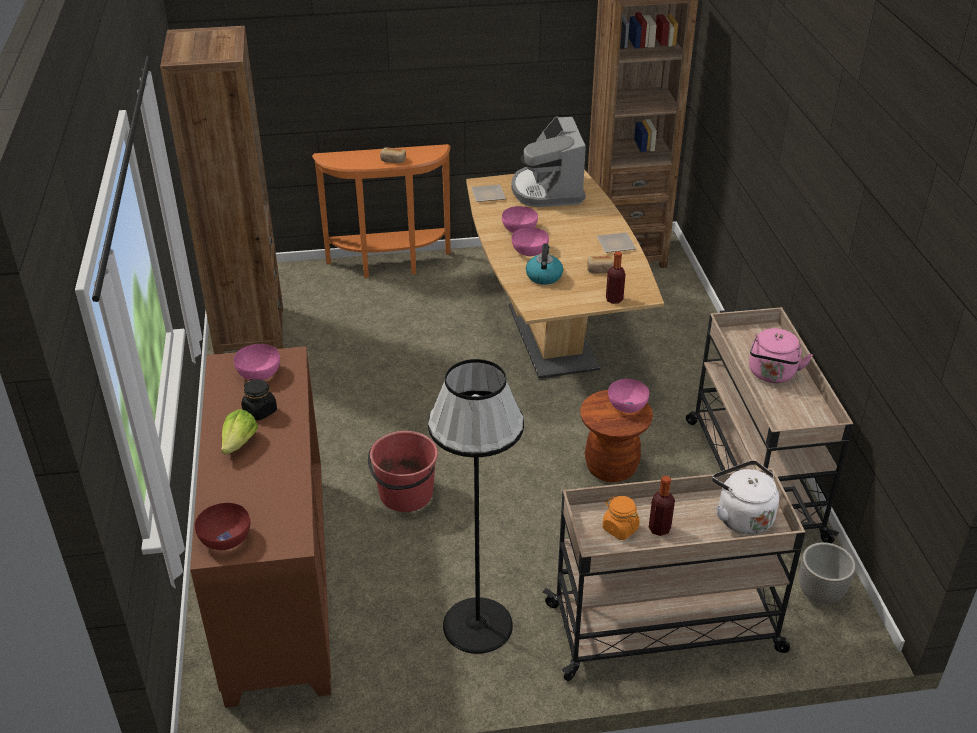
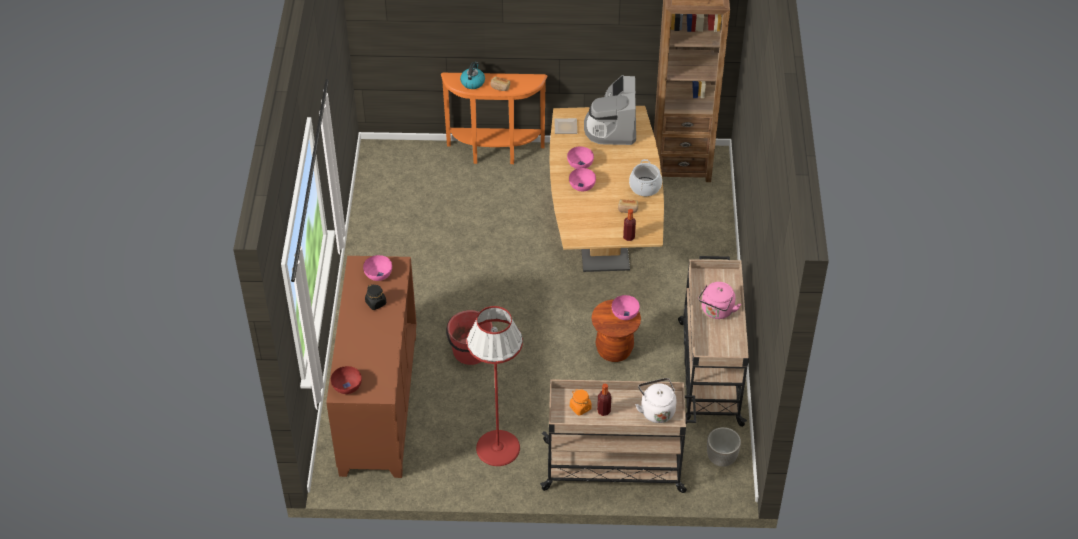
camera: 10 degrees right, 10 degrees up
brown bookcase [160,26,284,354] -> none
lettuce [221,409,258,455] -> none
black floor lamp [428,359,524,654] -> red floor lamp [467,306,523,466]
kettle [526,244,563,285] -> kettle moved to [460,62,485,89]
plate [597,233,636,253] -> cooking pot [629,159,662,196]

